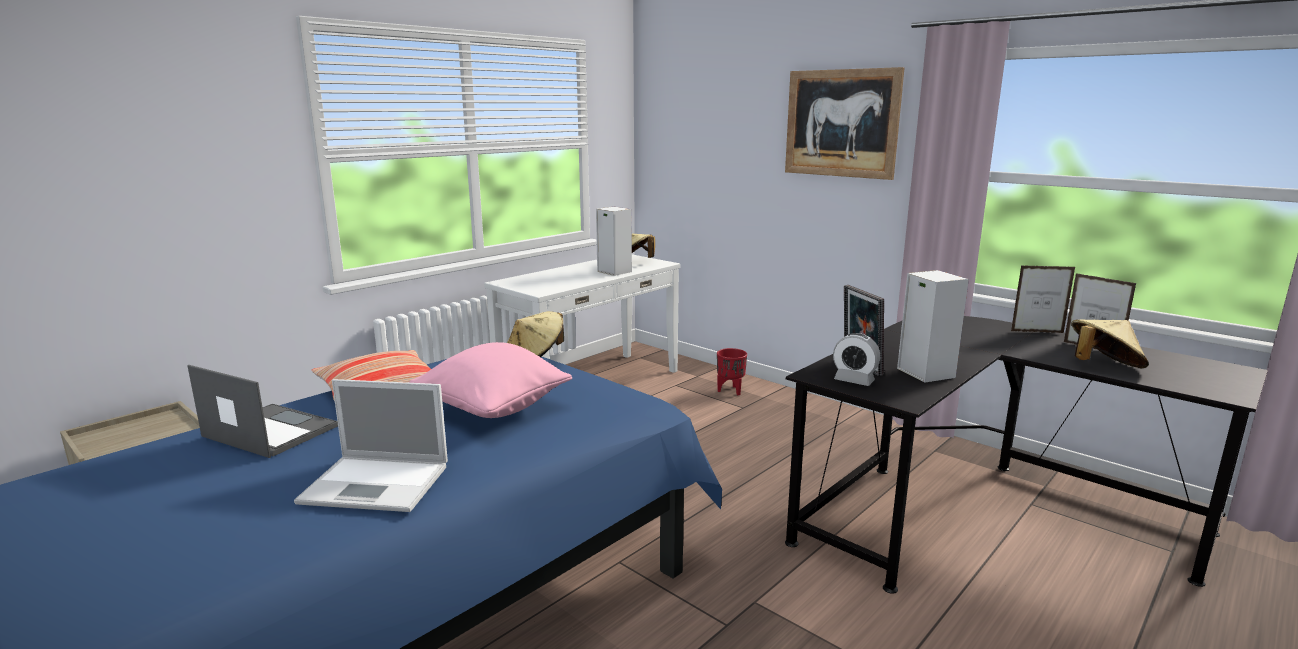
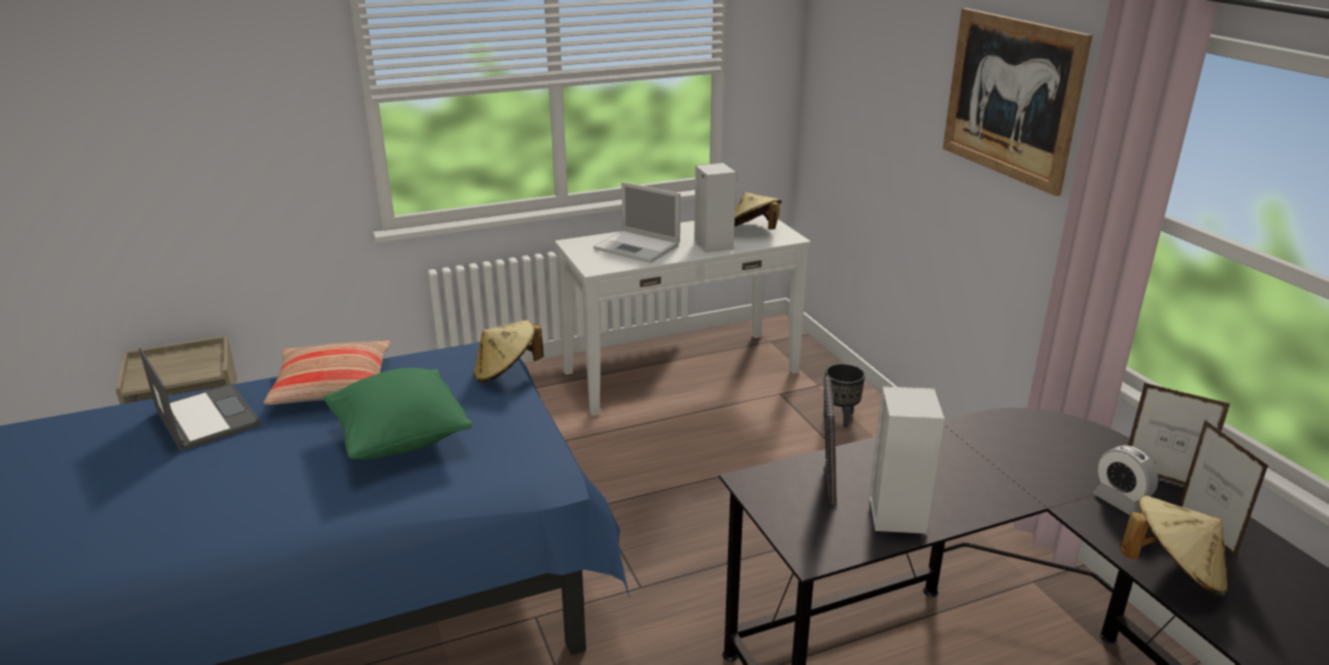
camera: 25 degrees right, 10 degrees up
laptop [294,379,448,512] -> laptop moved to [593,182,680,263]
pink pillow [409,342,572,418] -> green pillow [324,368,473,460]
red planter [717,348,747,395] -> black planter [825,364,865,427]
alarm clock [833,333,880,386] -> alarm clock moved to [1093,445,1158,515]

